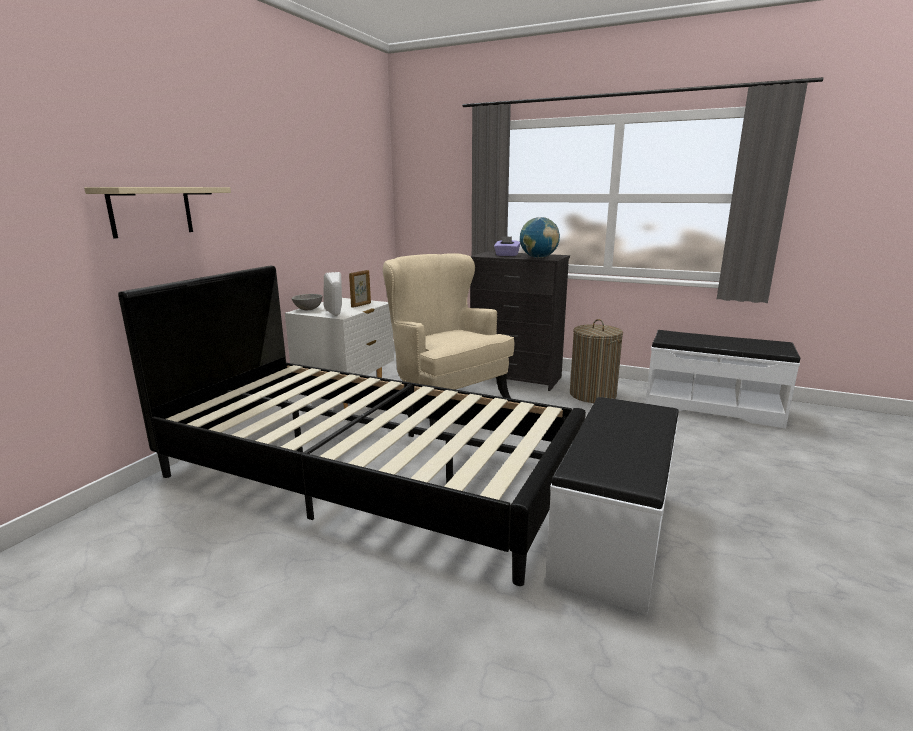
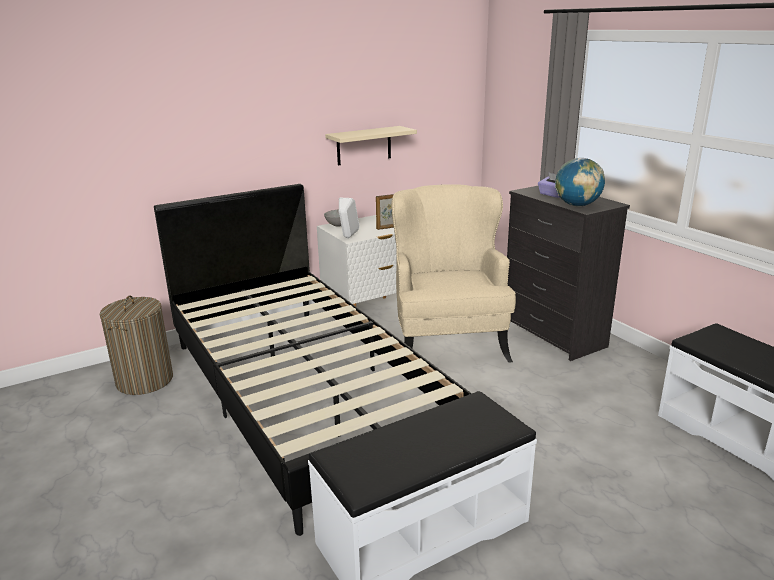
camera: 35 degrees right, 5 degrees up
beige shelf [84,187,231,239] -> beige shelf moved to [325,126,417,165]
laundry basket [570,319,623,403] -> laundry basket moved to [100,295,173,395]

